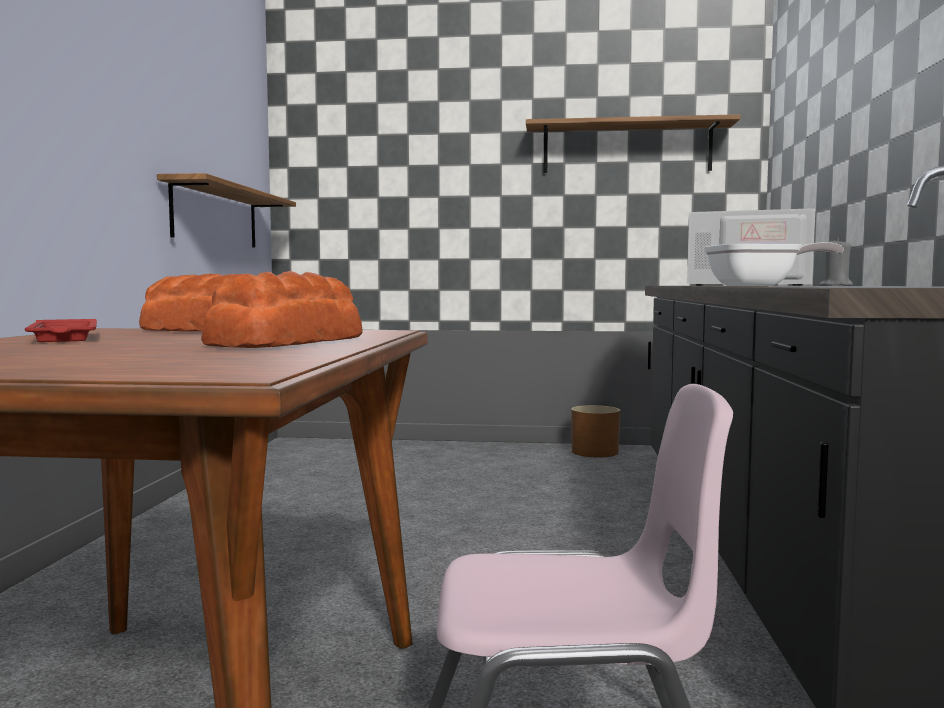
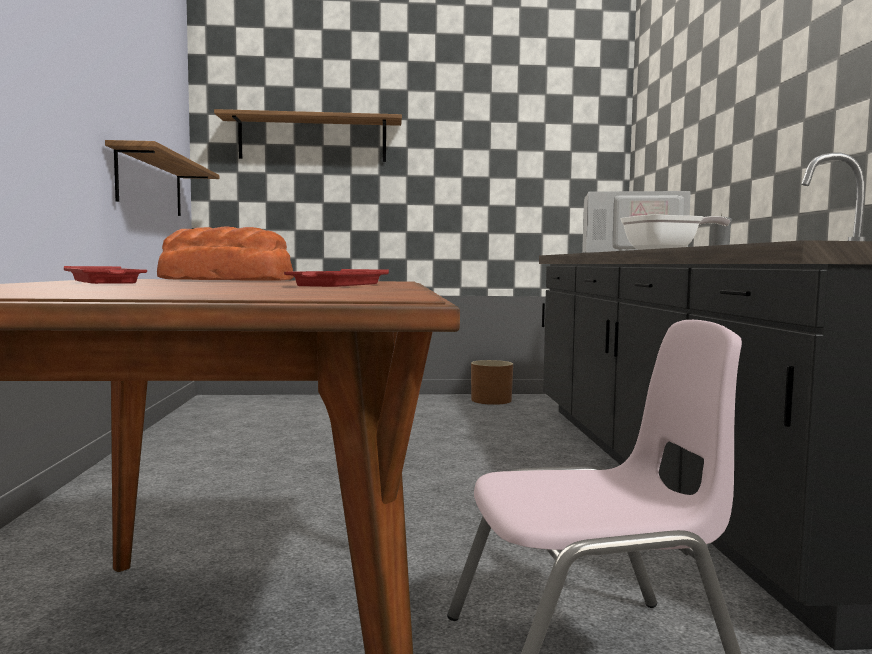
camera: 10 degrees left, 0 degrees up
bread [201,271,363,348] -> red tray [284,269,389,287]
shelf [526,114,741,173] -> shelf moved to [214,109,402,162]

